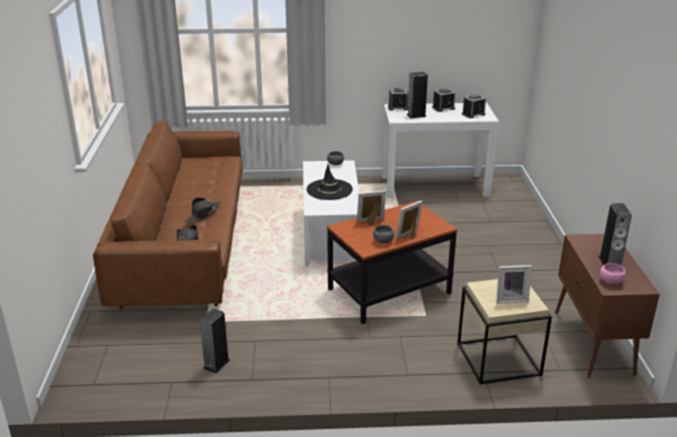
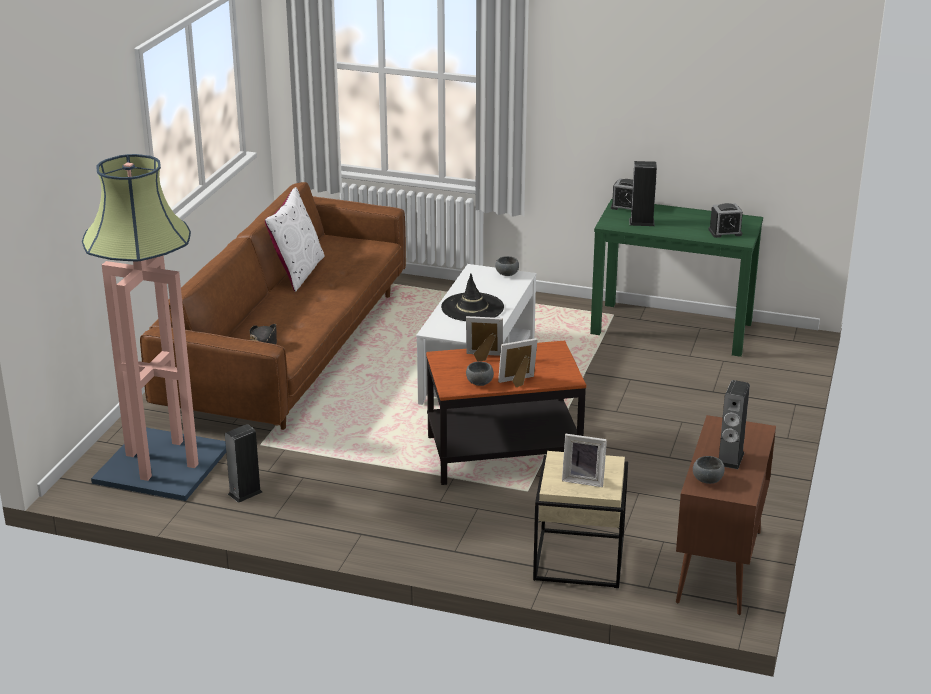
camera: 20 degrees right, 0 degrees up
black hat [184,197,221,222] -> none
white console table [382,103,499,198] -> green console table [590,199,763,357]
alarm clock [432,88,455,112] -> none
pink bowl [600,263,626,284] -> grey bowl [693,456,725,484]
none -> floor lamp [82,154,226,501]
none -> white pillow [265,187,324,292]

